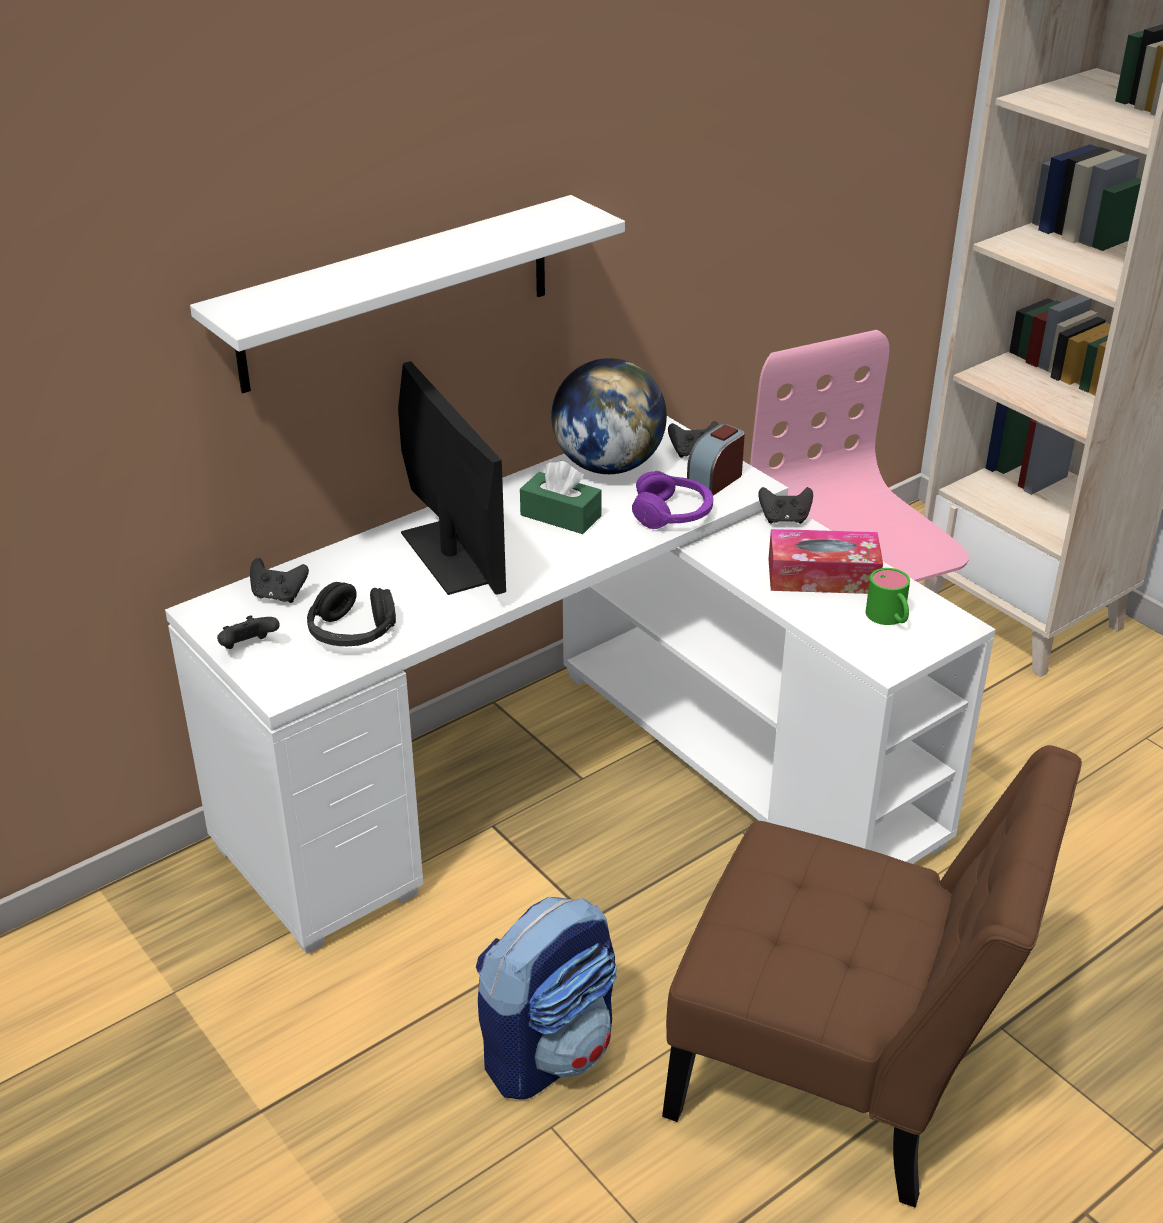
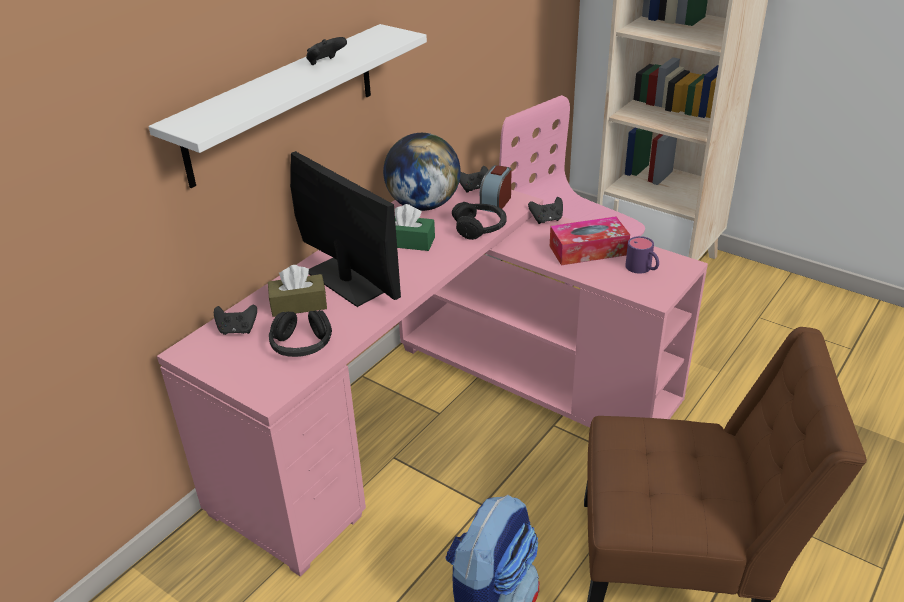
camera: 15 degrees left, 0 degrees up
white desk [165,416,996,954] -> pink desk [157,183,708,577]
black game controller [217,616,280,649] -> black game controller moved to [306,37,347,65]
purple headphones [632,471,713,529] -> black headphones [452,202,506,240]
green mug [866,568,910,625] -> purple mug [625,236,659,274]
none -> brown tissue box [268,265,327,317]

